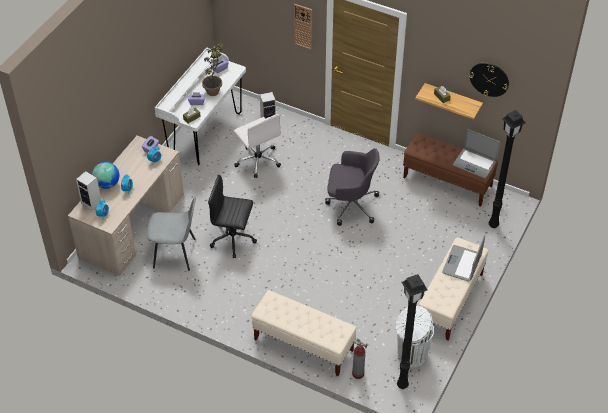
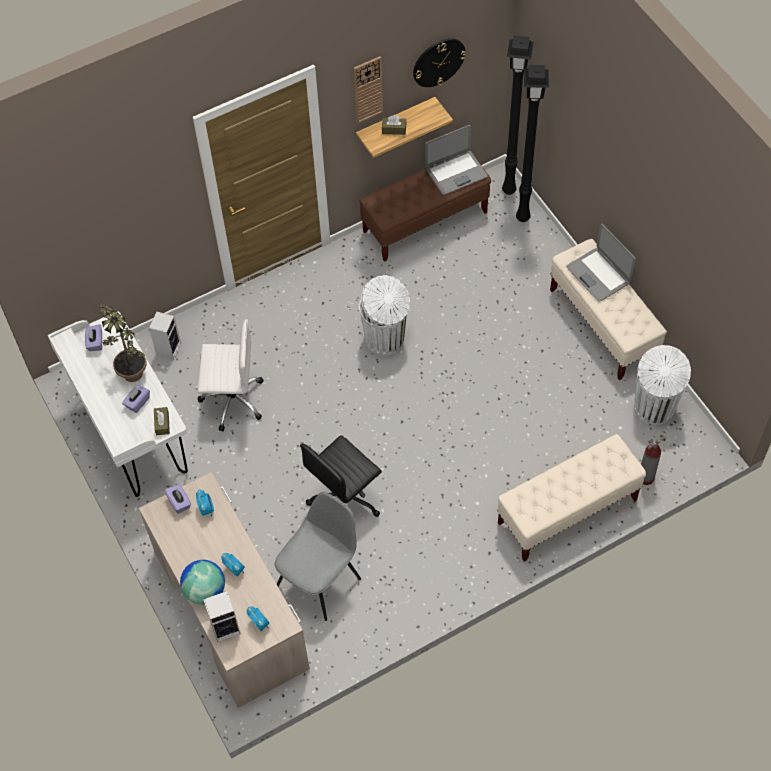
camera: 55 degrees left, 10 degrees up
wall clock [294,4,312,50] -> wall clock moved to [354,56,383,123]
grey office chair [325,148,380,226] -> white trash can [359,275,410,356]
black floor lamp [397,274,428,389] -> black floor lamp moved to [502,35,534,195]

